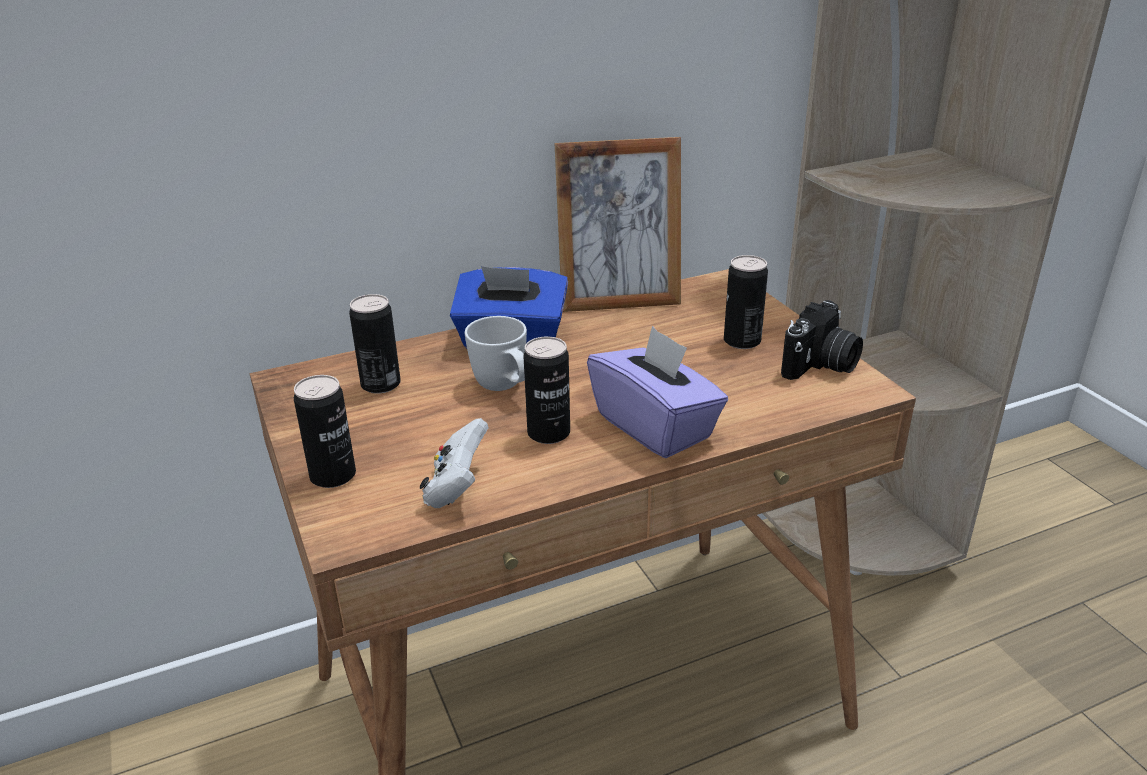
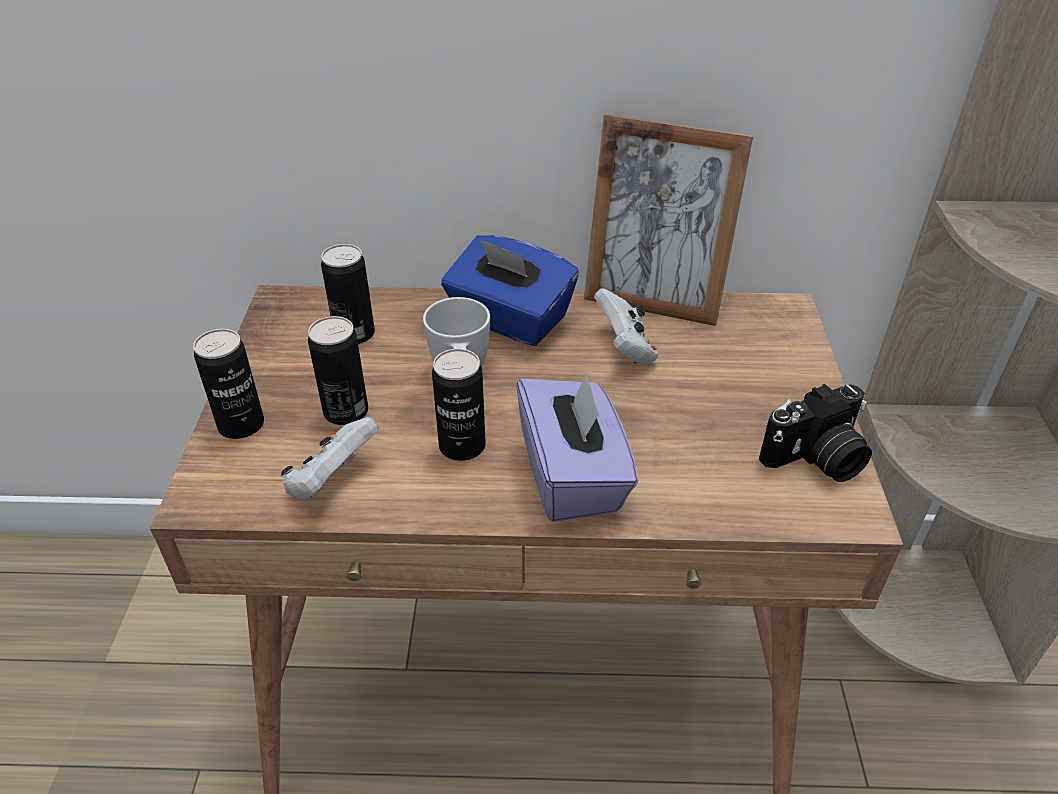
camera: 25 degrees right, 10 degrees up
can [724,255,768,349] -> can moved to [308,316,368,425]
none -> white game controller [594,288,658,366]

